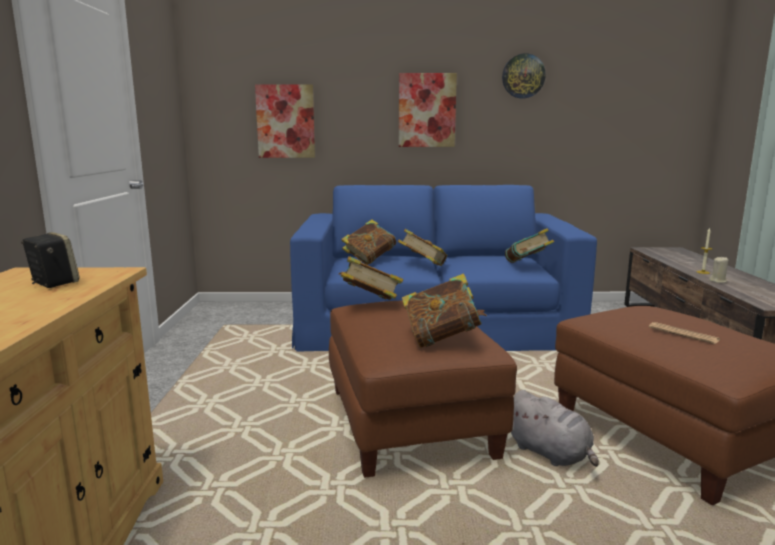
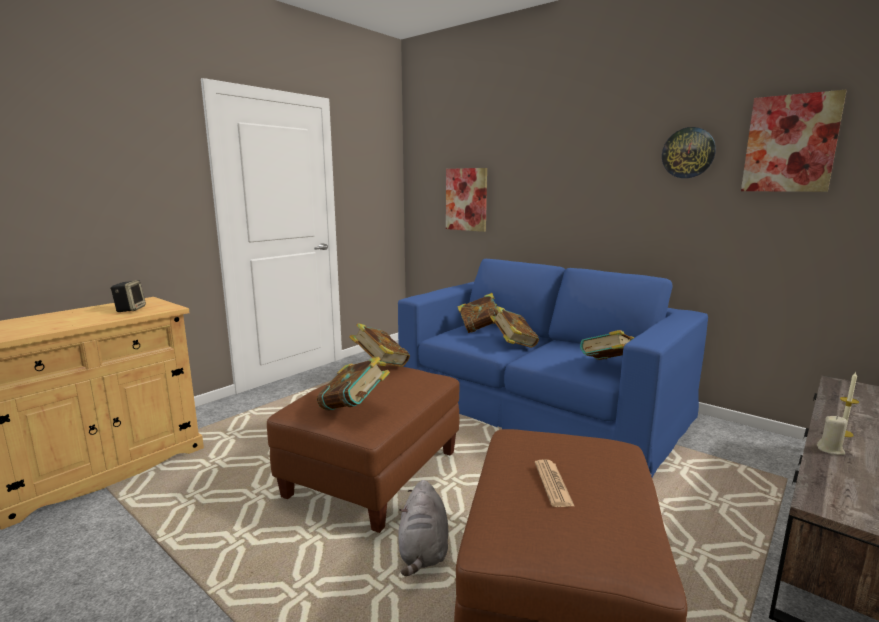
camera: 40 degrees right, 0 degrees up
picture [399,73,457,147] -> picture moved to [741,90,847,192]

